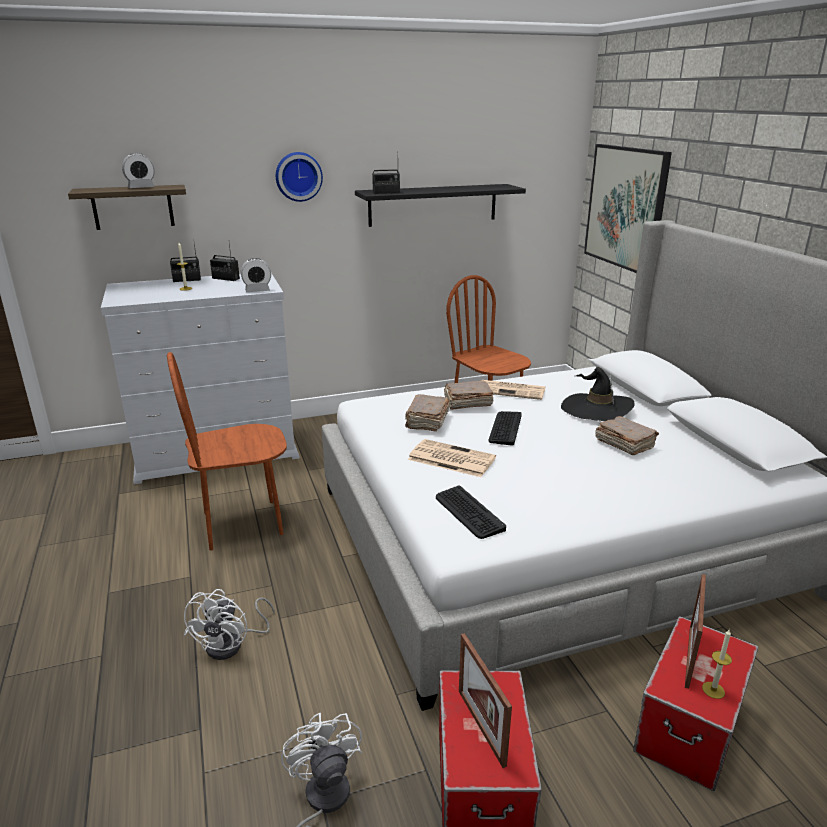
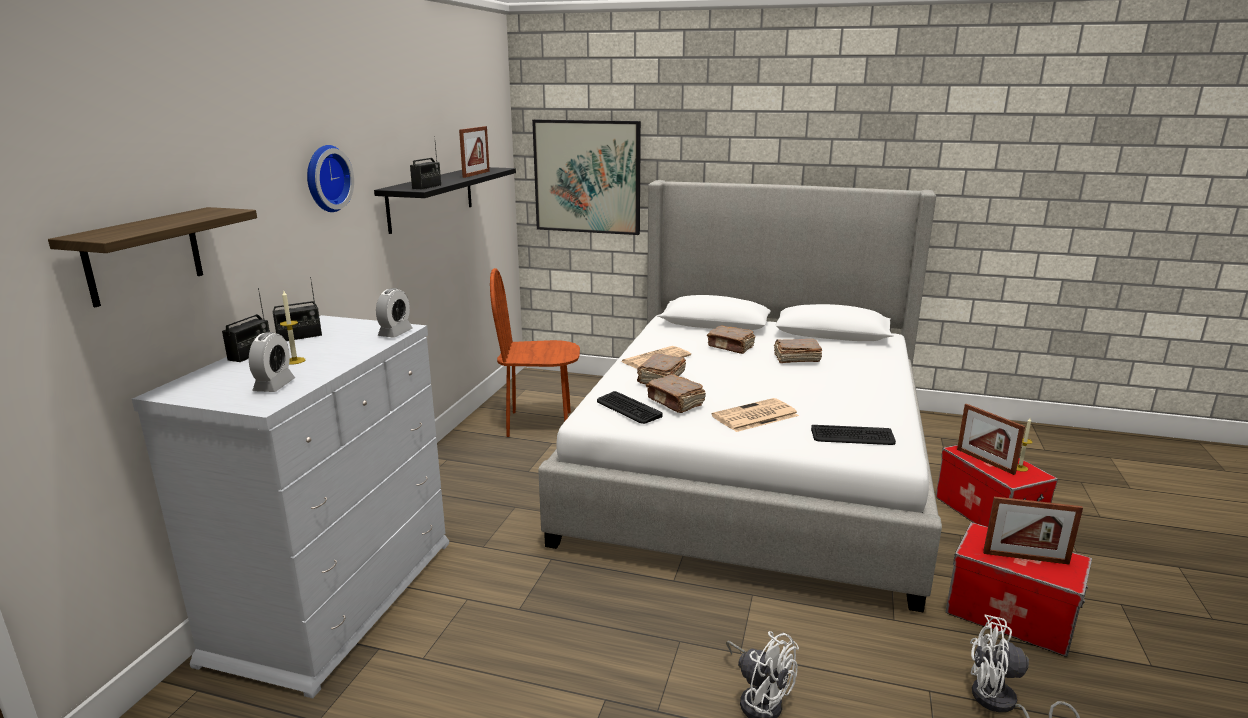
camera: 55 degrees left, 5 degrees down
alarm clock [122,153,155,188] -> alarm clock moved to [249,332,295,392]
brown chair [167,352,287,551] -> none
keyboard [488,411,522,446] -> keyboard moved to [597,391,663,424]
black hat [561,367,635,421] -> brown book [707,326,755,354]
none -> picture frame [459,126,490,178]

